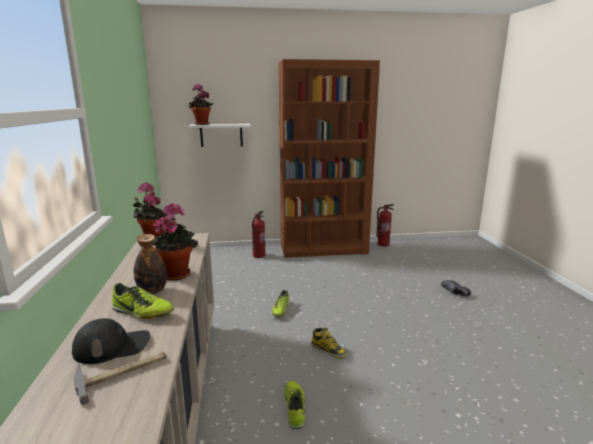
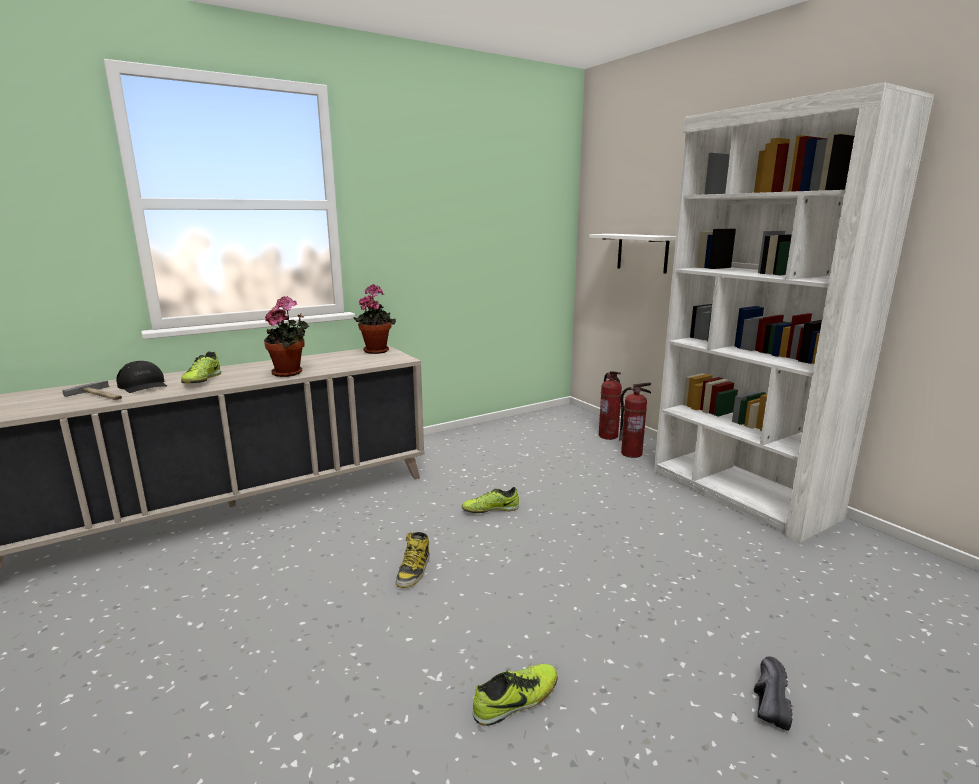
camera: 65 degrees right, 0 degrees up
bottle [134,234,167,294] -> none
potted plant [189,84,213,125] -> none
brown bookcase [279,59,380,258] -> white bookcase [654,83,934,543]
shoe [284,381,305,429] -> shoe moved to [473,664,558,726]
fire extinguisher [376,204,394,247] -> fire extinguisher moved to [599,371,622,440]

